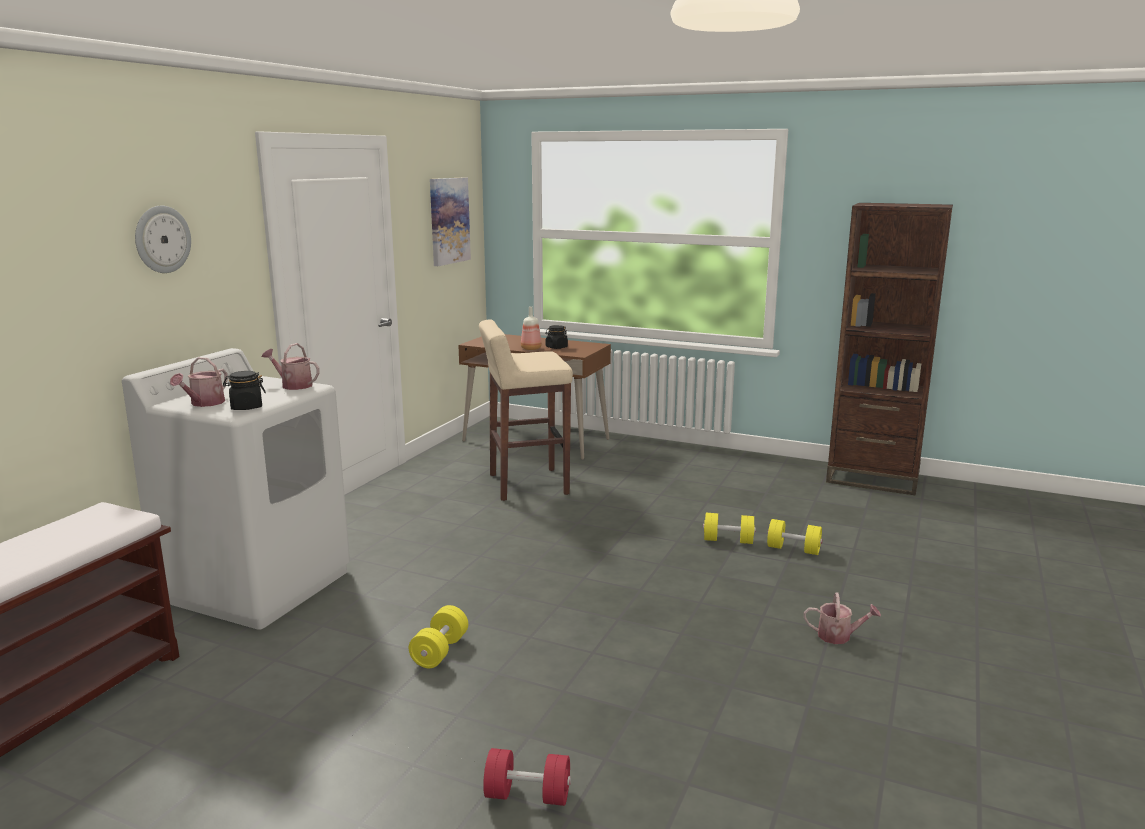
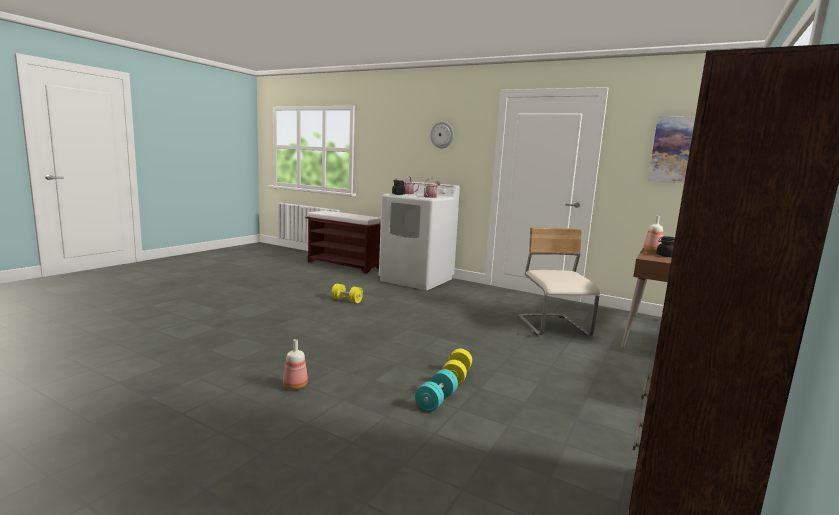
camera: 95 degrees right, 5 degrees down
beige stool [479,319,573,501] -> beige chair [518,227,600,335]
red dumbbell [483,748,571,806] -> none
yellow dumbbell [767,519,822,555] -> turquoise dumbbell [415,369,458,412]
watering can [804,592,881,644] -> bottle [283,339,308,390]

